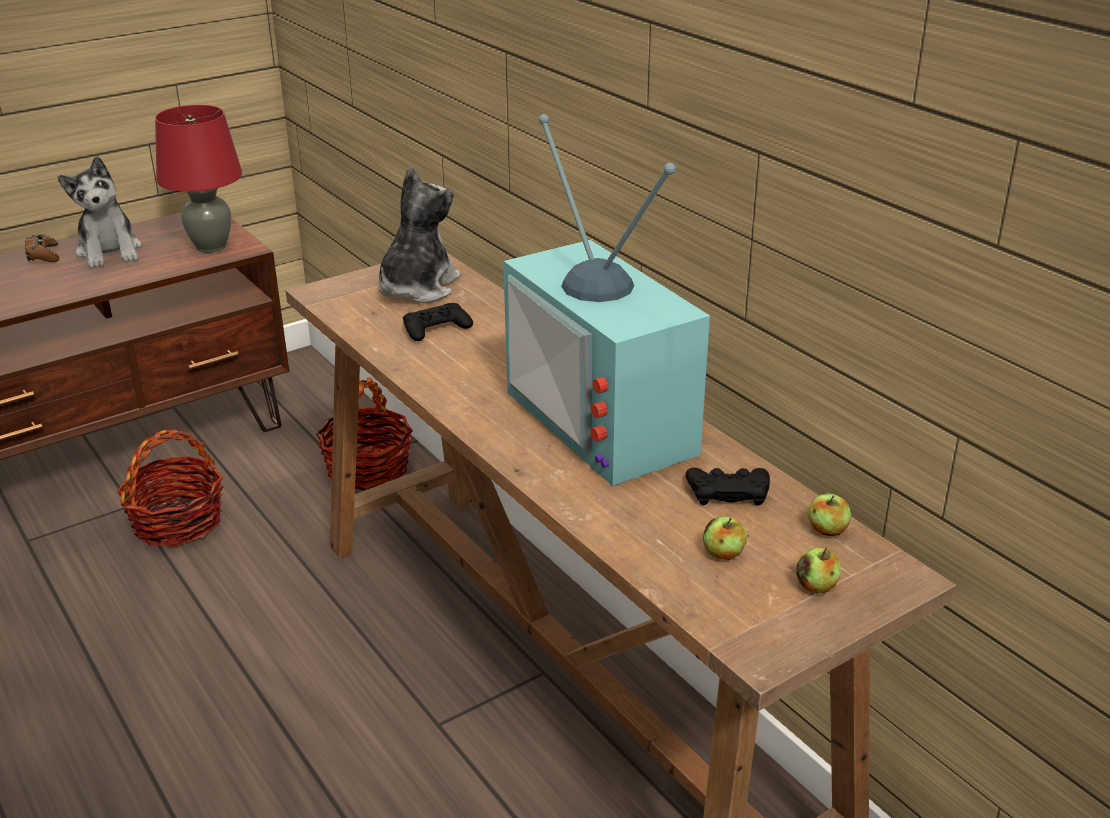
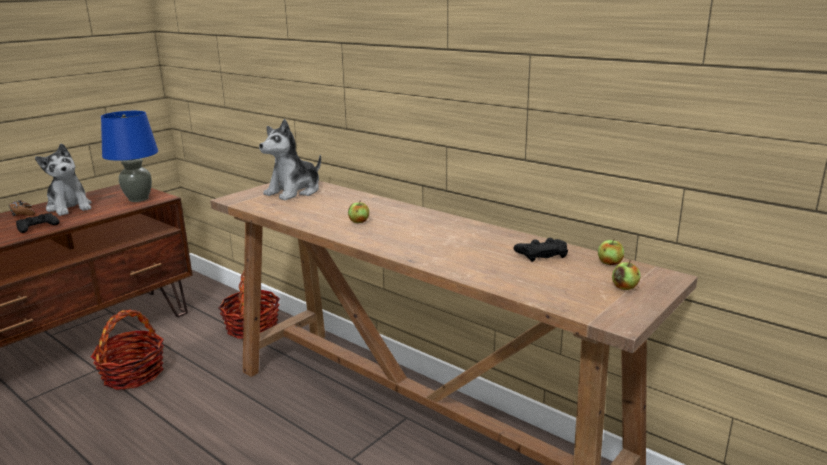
camera: 15 degrees left, 10 degrees down
red table lamp [155,105,242,253] -> blue table lamp [101,111,158,202]
plush toy [378,167,461,303] -> plush toy turned 150 degrees counterclockwise [259,119,321,201]
black game controller [403,303,473,341] -> black game controller moved to [16,213,60,233]
television [503,114,710,486] -> none
apple [703,516,747,560] -> apple moved to [348,202,369,223]

